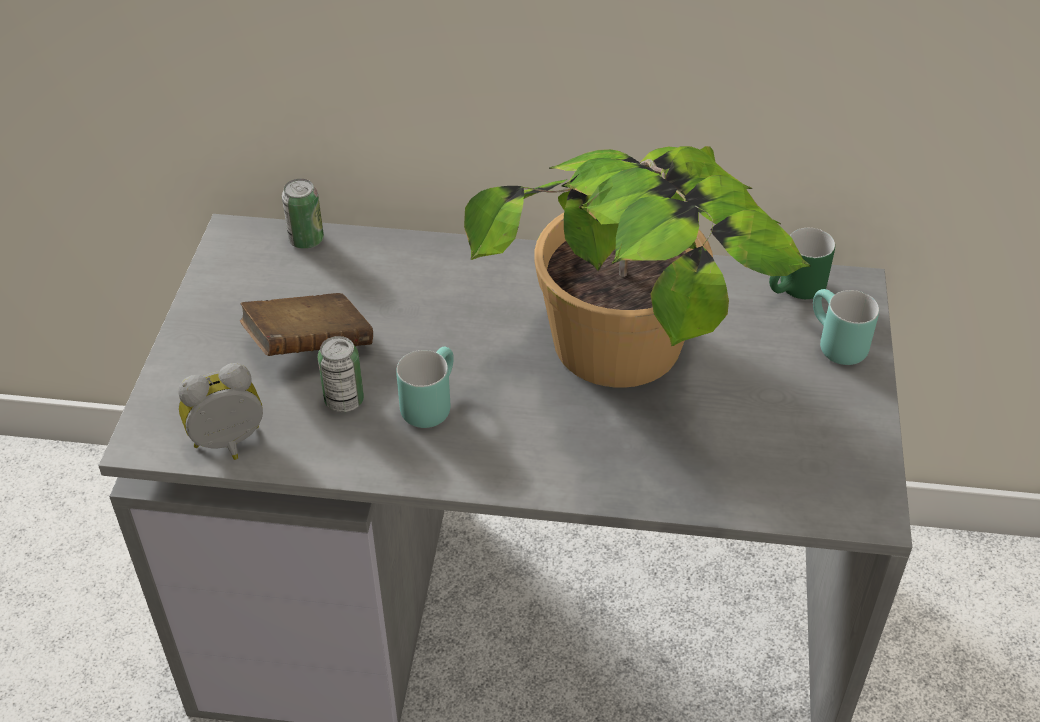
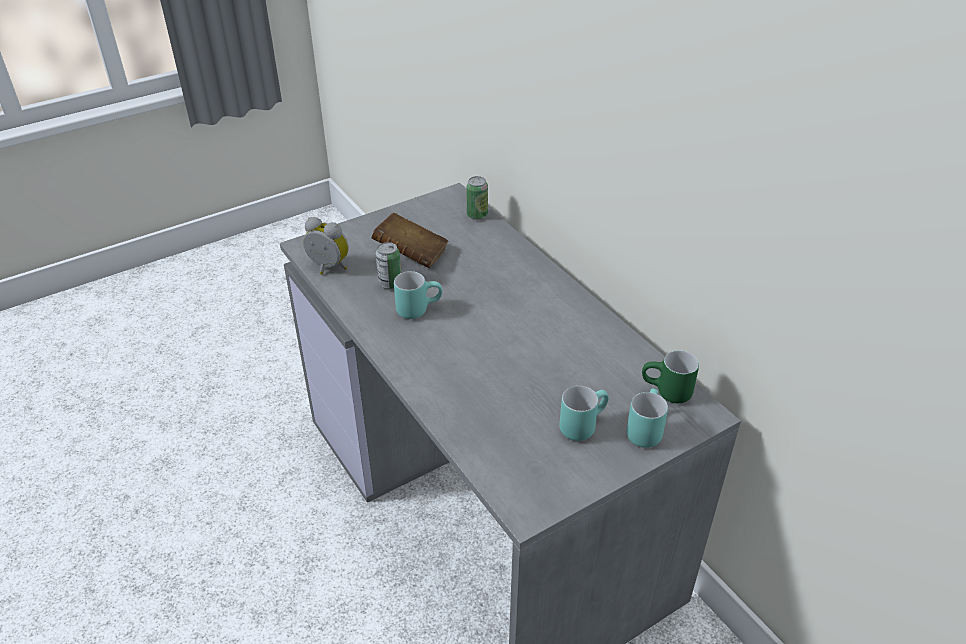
camera: 50 degrees right, 5 degrees down
potted plant [464,146,810,388] -> none
none -> turquoise mug [559,386,609,441]

